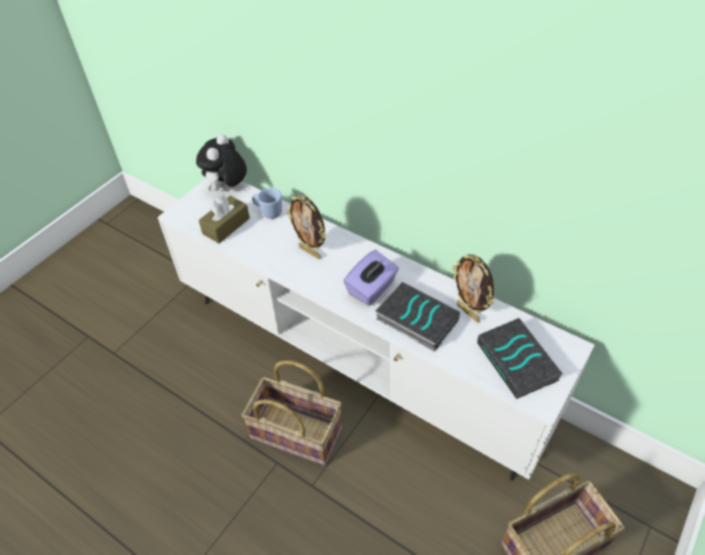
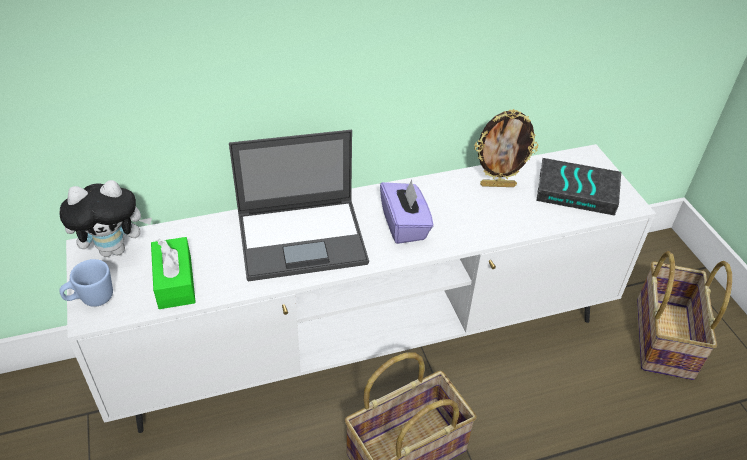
camera: 55 degrees left, 5 degrees down
plush toy [196,134,247,191] -> plush toy turned 75 degrees counterclockwise [59,180,152,257]
brown tissue box [199,195,250,244] -> green tissue box [151,237,196,309]
blue mug [252,188,282,219] -> blue mug moved to [59,259,113,307]
picture frame [286,195,326,259] -> laptop [229,130,369,281]
book [375,282,460,352] -> none

